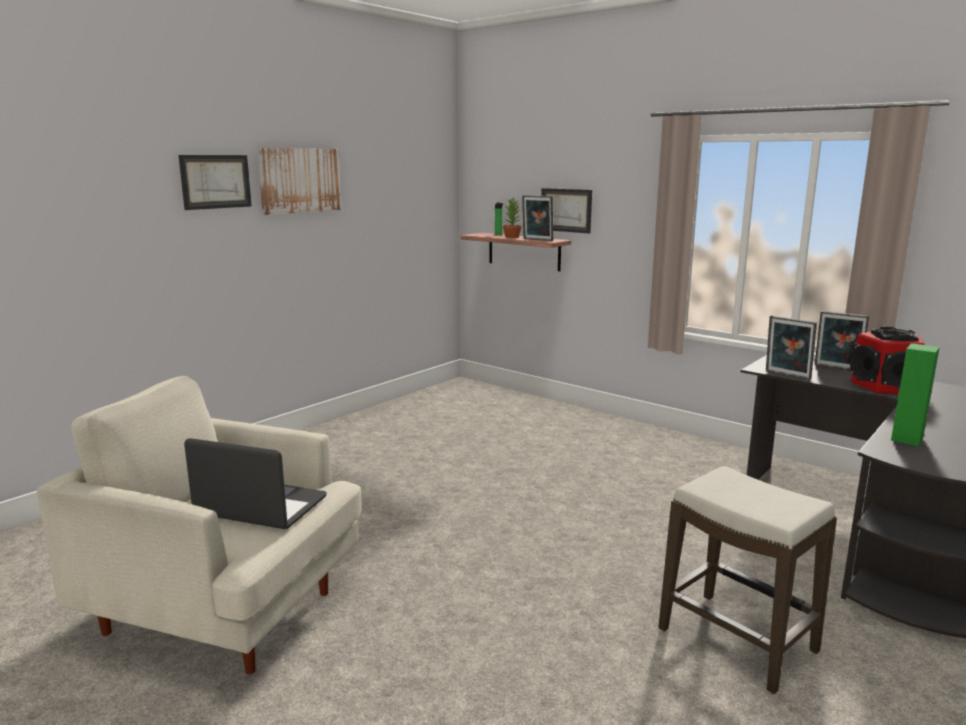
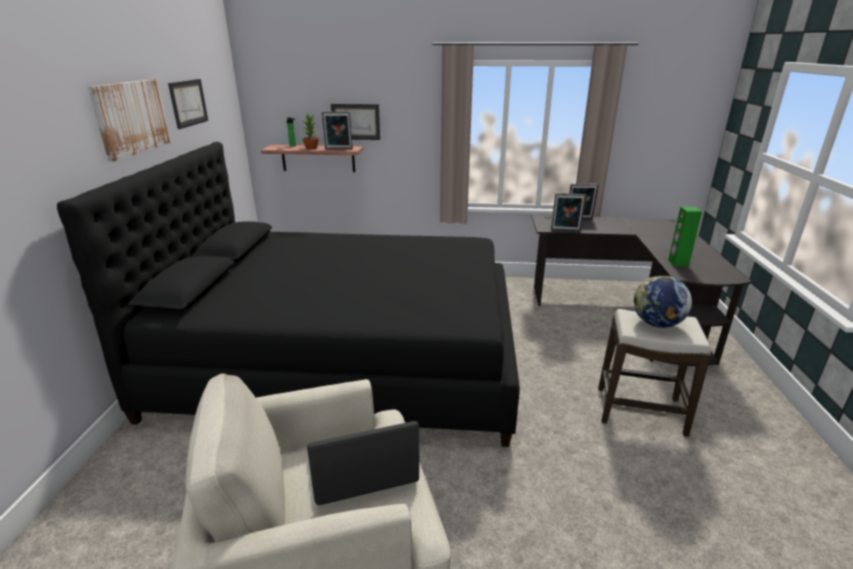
camera: 35 degrees left, 10 degrees up
picture [178,155,252,210] -> picture moved to [168,79,208,129]
speaker [848,327,925,394] -> none
none -> black bed [57,142,520,447]
none -> globe [634,276,692,328]

